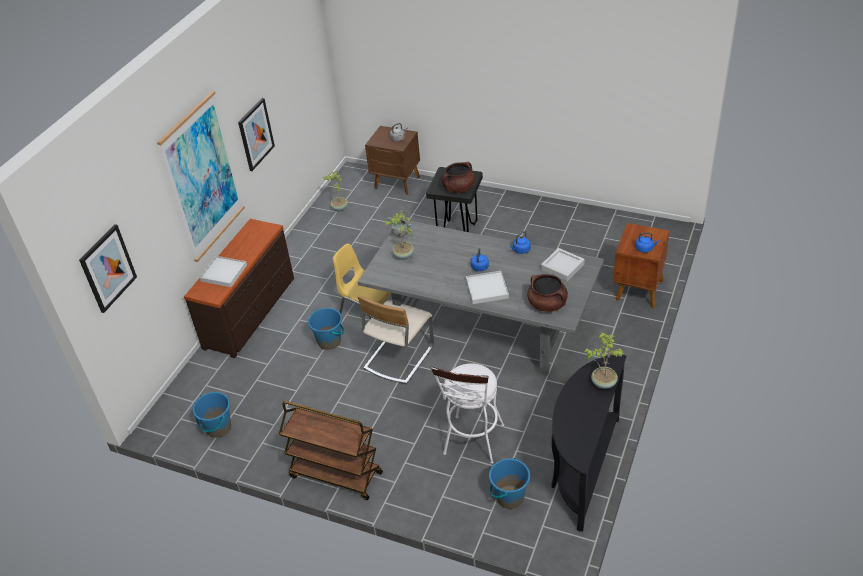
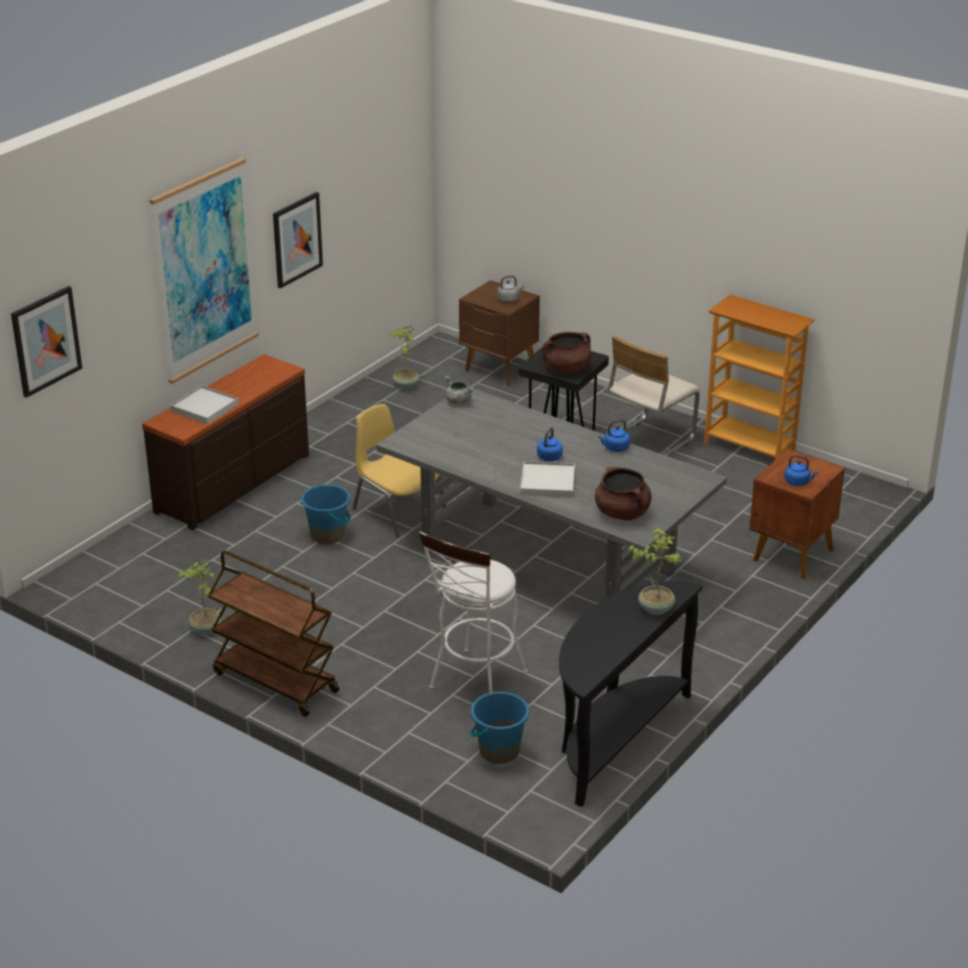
camera: 10 degrees right, 10 degrees down
blue bucket [192,392,231,438] -> none
beige chair [357,295,434,384] -> beige chair moved to [608,336,700,456]
potted plant [385,210,414,260] -> potted plant moved to [178,560,222,635]
grey tray [541,248,585,281] -> none
none -> bookcase [704,295,815,460]

